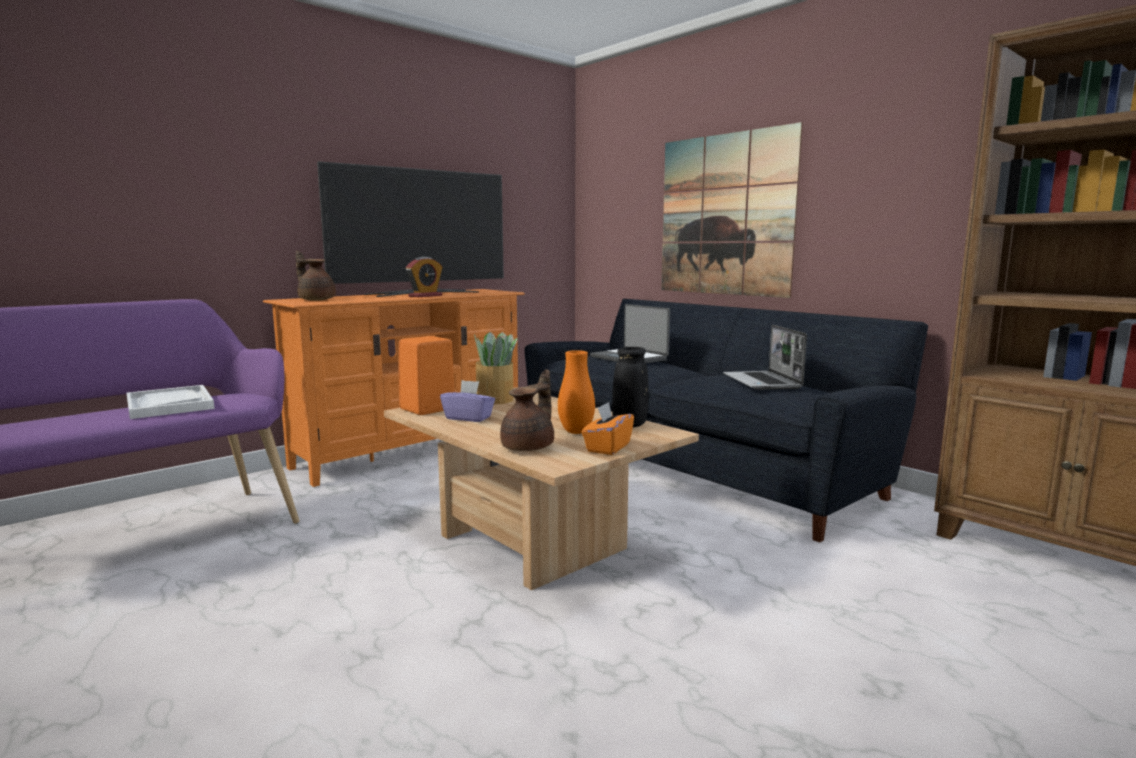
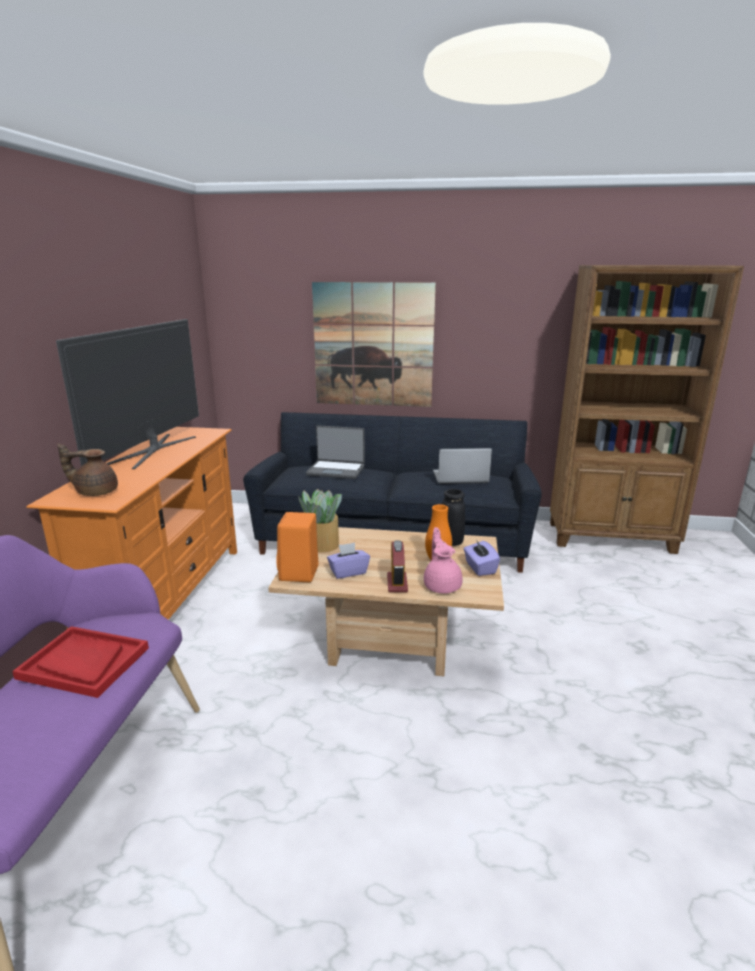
camera: 40 degrees left, 10 degrees up
white tray [127,385,215,419] -> red tray [12,626,149,698]
alarm clock [406,257,442,297] -> alarm clock moved to [387,540,408,592]
brown teapot [500,369,554,451] -> pink teapot [424,527,463,594]
orange tissue box [582,402,634,455] -> purple tissue box [464,540,500,576]
laptop [723,325,807,390] -> laptop turned 135 degrees clockwise [433,448,492,484]

